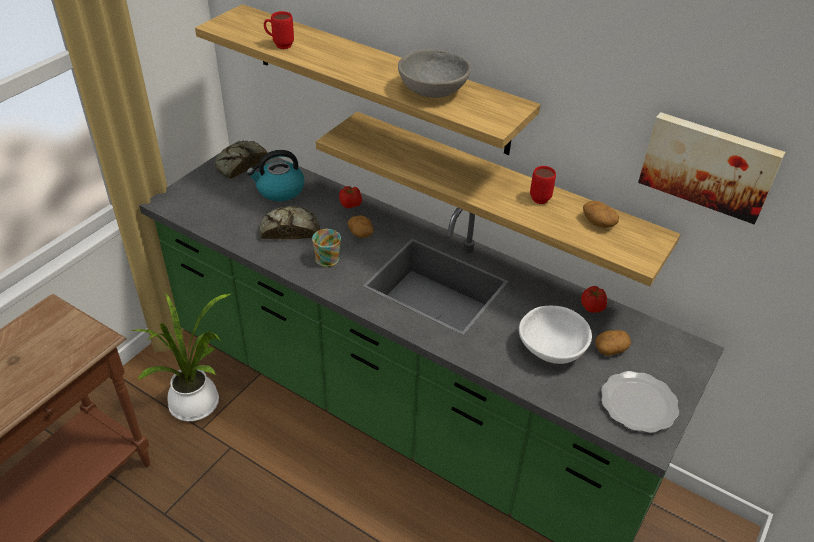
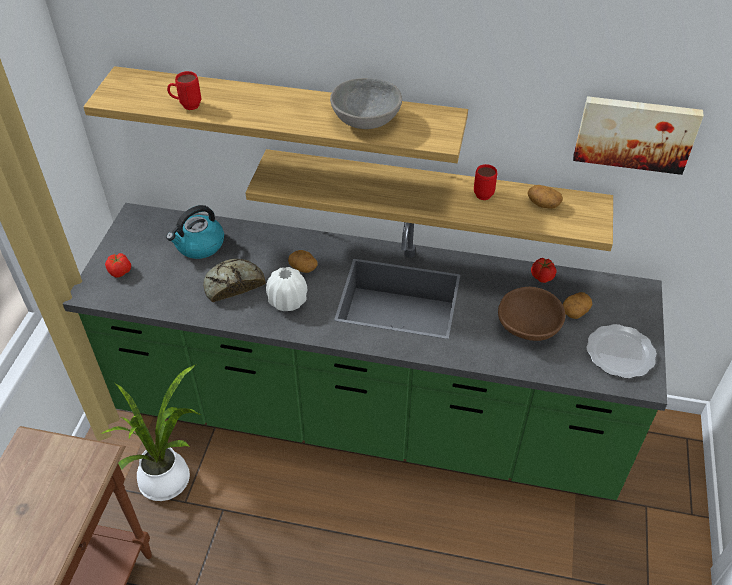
camera: 20 degrees left, 5 degrees up
bread [215,141,268,179] -> none
mug [312,229,341,267] -> white vase [266,267,307,311]
tomato [339,186,362,208] -> tomato moved to [105,253,131,278]
white bowl [519,306,592,364] -> brown bowl [498,287,565,341]

